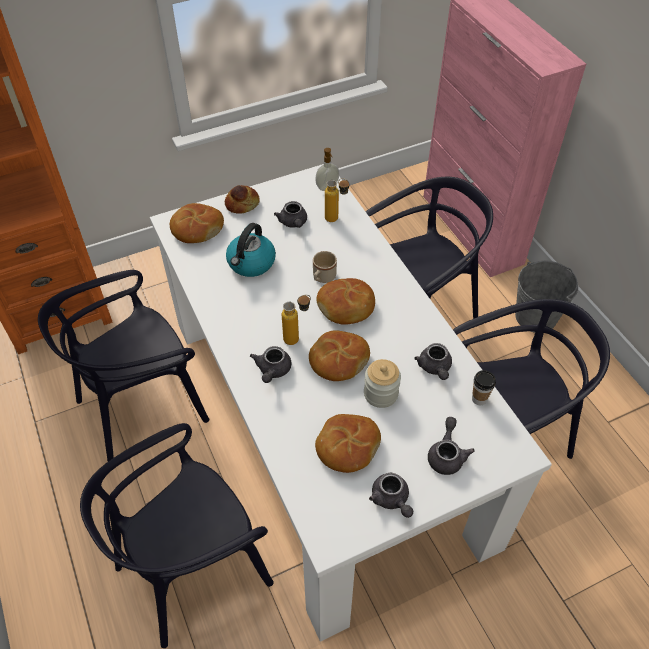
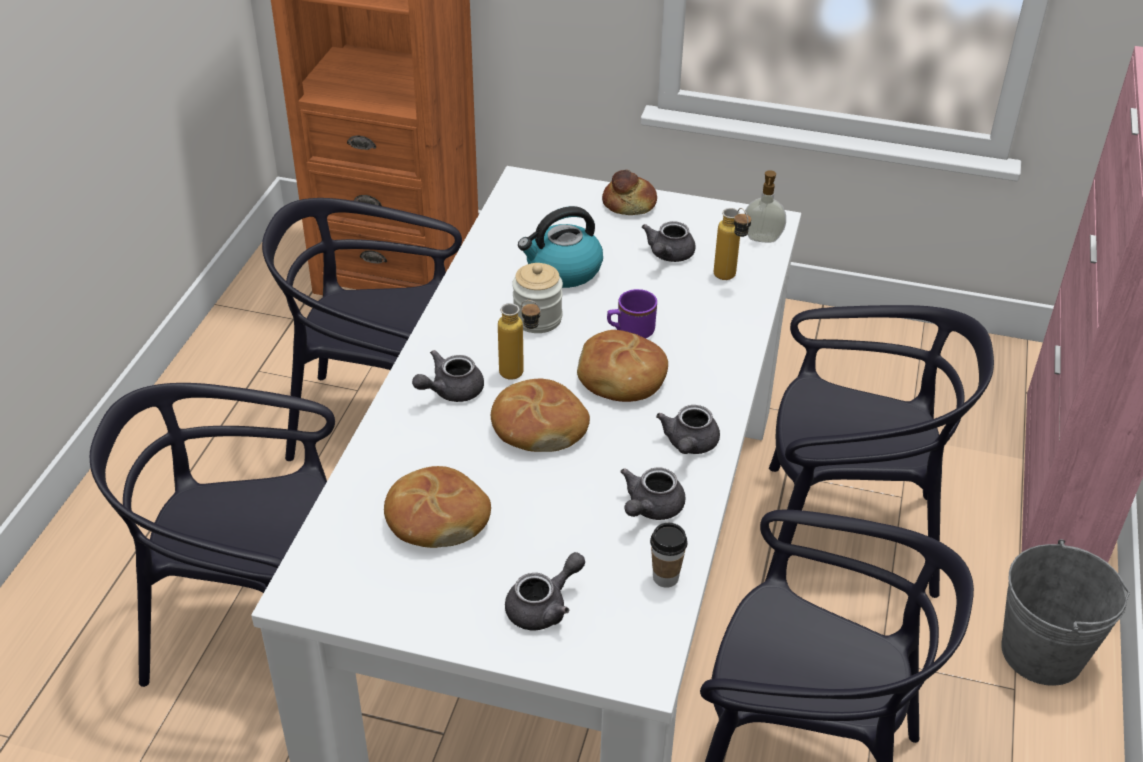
camera: 40 degrees right, 10 degrees down
bread [170,203,224,243] -> none
beige mug [313,251,337,283] -> purple mug [607,289,657,338]
jar [364,359,401,408] -> jar moved to [512,263,563,333]
grey teapot [369,473,413,518] -> grey teapot moved to [656,405,720,454]

